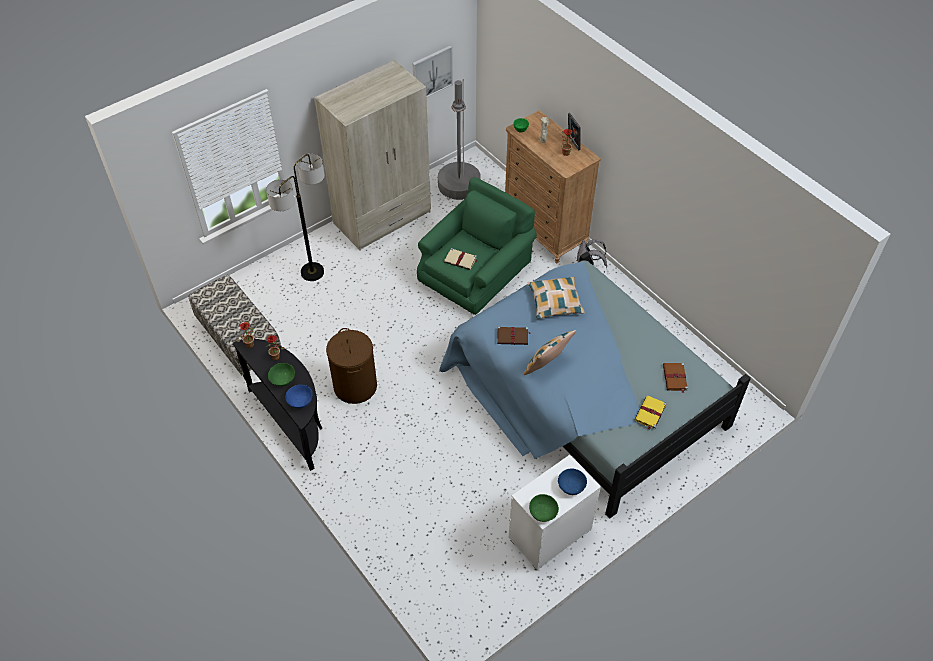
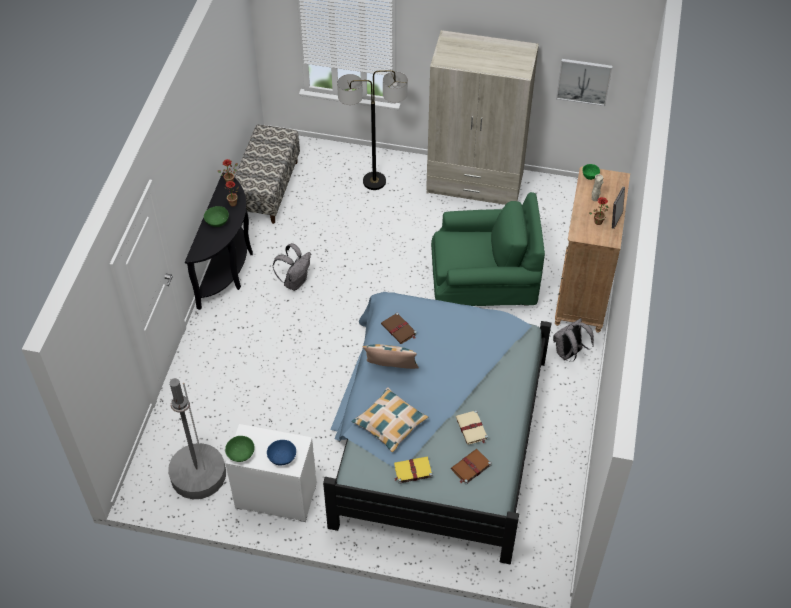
camera: 50 degrees right, 0 degrees up
blue bowl [285,385,313,409] -> none
brown laundry basket [326,328,377,404] -> grey backpack [273,243,311,291]
grey floor lamp [438,80,480,200] -> grey floor lamp moved to [168,378,226,499]
beige book [444,248,477,270] -> beige book moved to [456,410,488,445]
pillow [528,277,585,319] -> pillow moved to [351,387,428,452]

